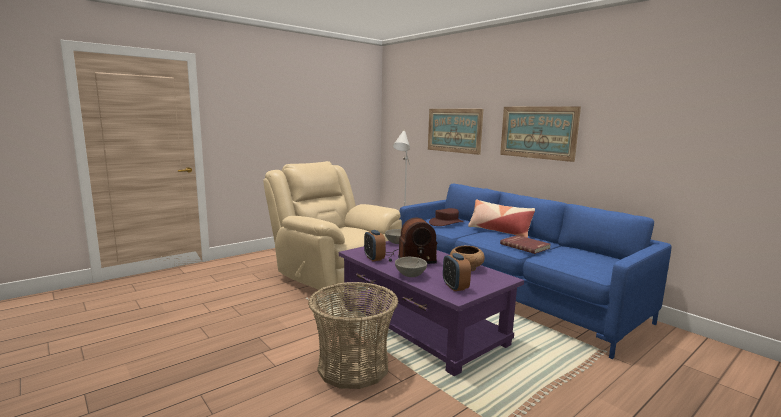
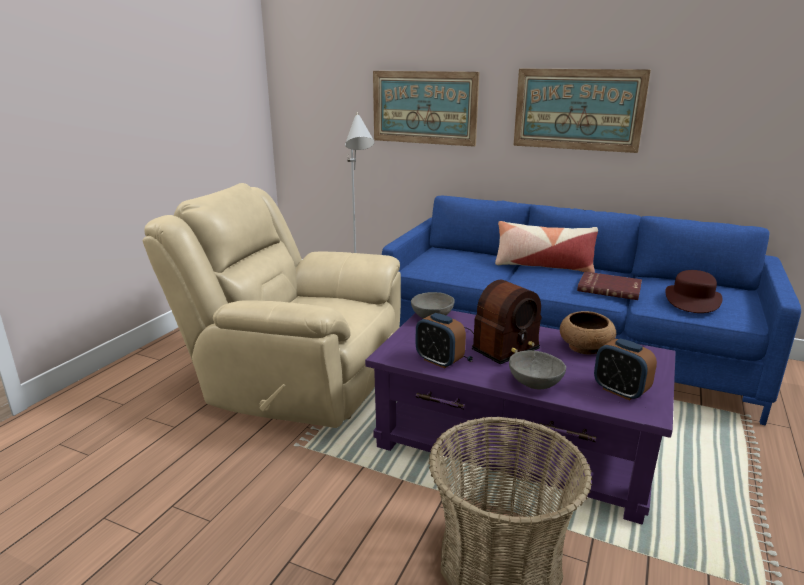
camera: 25 degrees left, 10 degrees up
brown hat [429,208,464,226] -> brown hat moved to [666,270,723,313]

